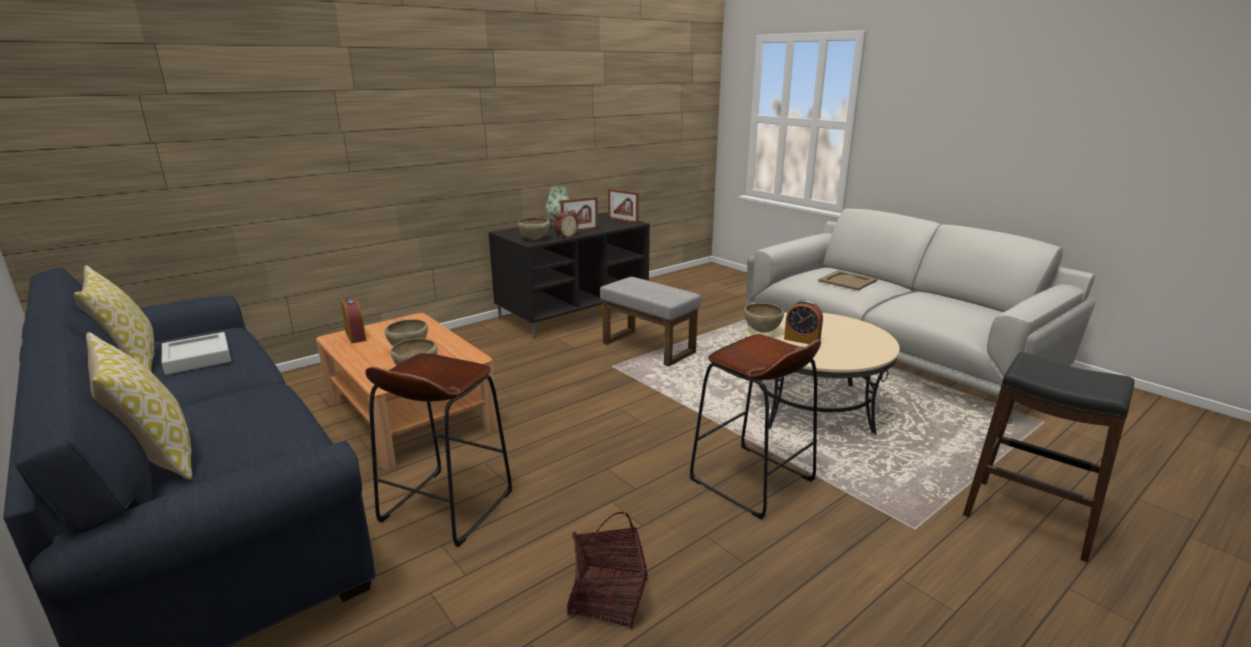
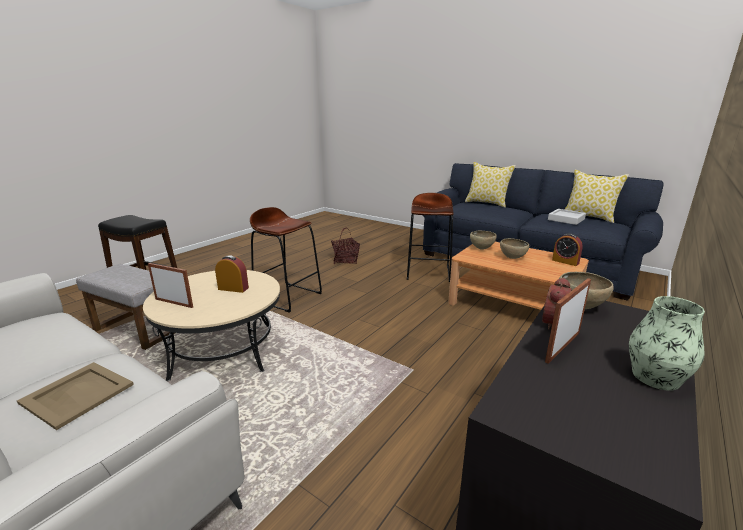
camera: 165 degrees right, 0 degrees up
grey ottoman [600,277,701,367] -> grey ottoman moved to [76,264,175,350]
picture frame [608,189,639,224] -> picture frame moved to [148,263,193,308]
brown bowl [744,303,784,333] -> none

